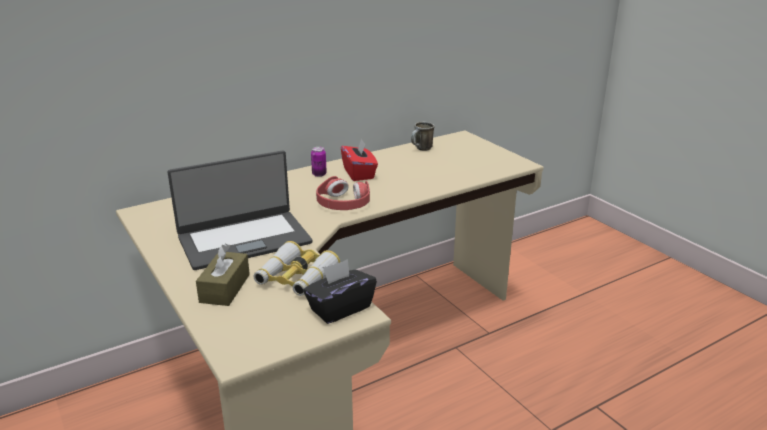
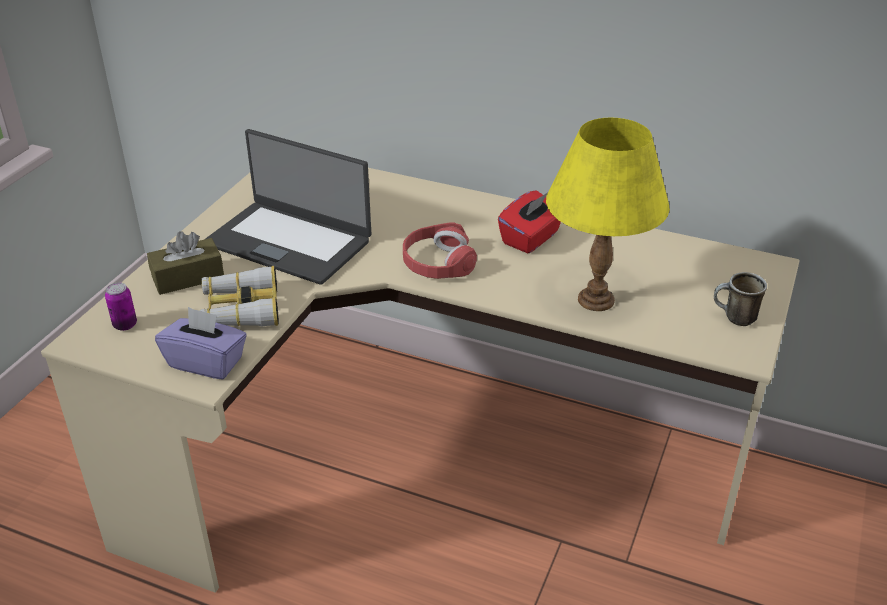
camera: 55 degrees right, 10 degrees up
black tissue box [303,259,377,324] -> purple tissue box [155,307,247,380]
can [311,147,327,177] -> can moved to [105,282,137,331]
mug [411,122,435,151] -> mug moved to [714,272,767,326]
none -> yellow table lamp [546,118,670,311]

